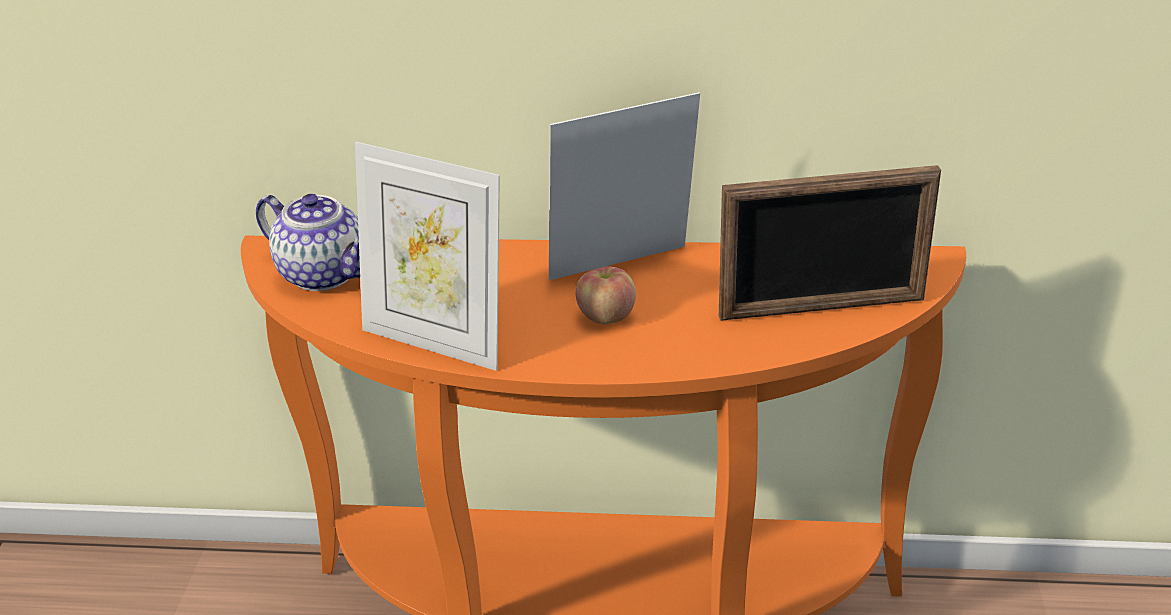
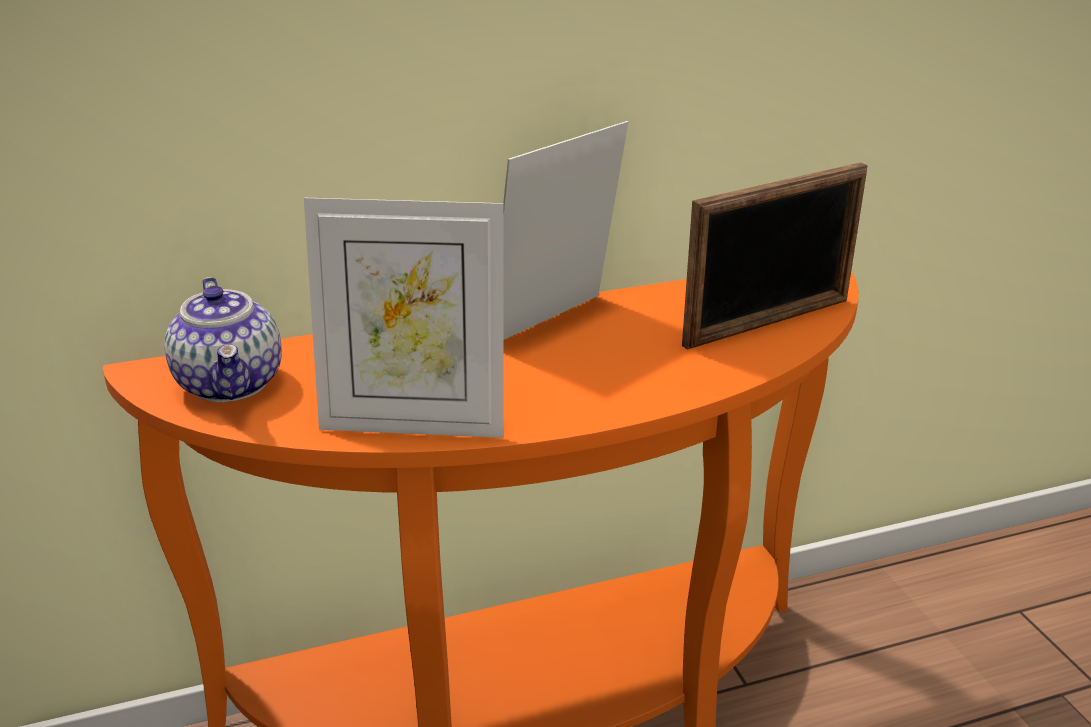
camera: 25 degrees left, 5 degrees down
teapot [256,194,360,291] -> teapot turned 60 degrees clockwise [165,277,282,402]
apple [576,266,636,324] -> none

